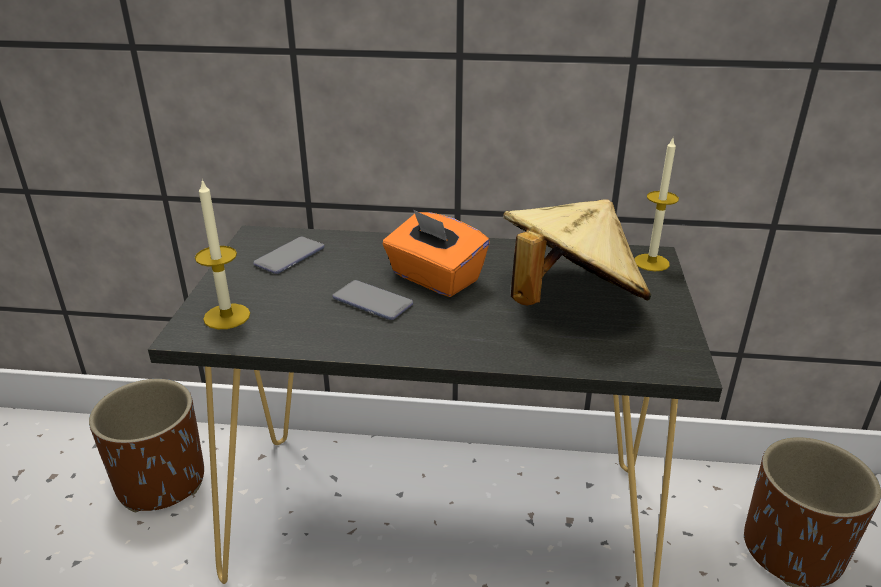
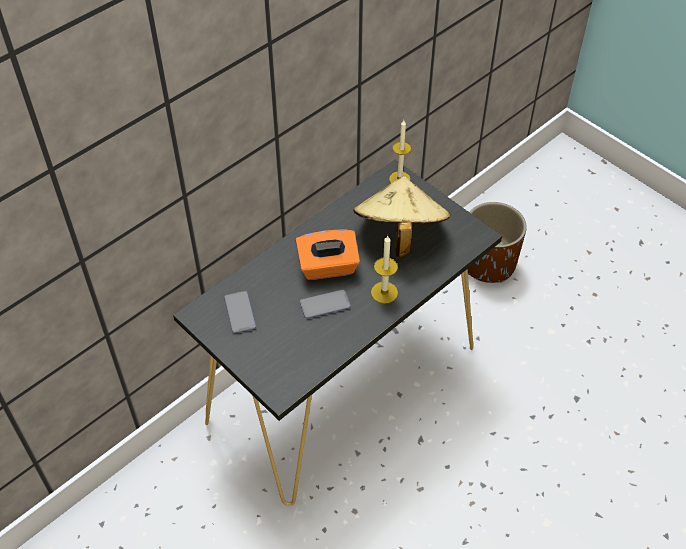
camera: 50 degrees left, 20 degrees up
brown planter [89,379,204,512] -> none
candle [195,178,250,329] -> candle moved to [371,235,398,304]

